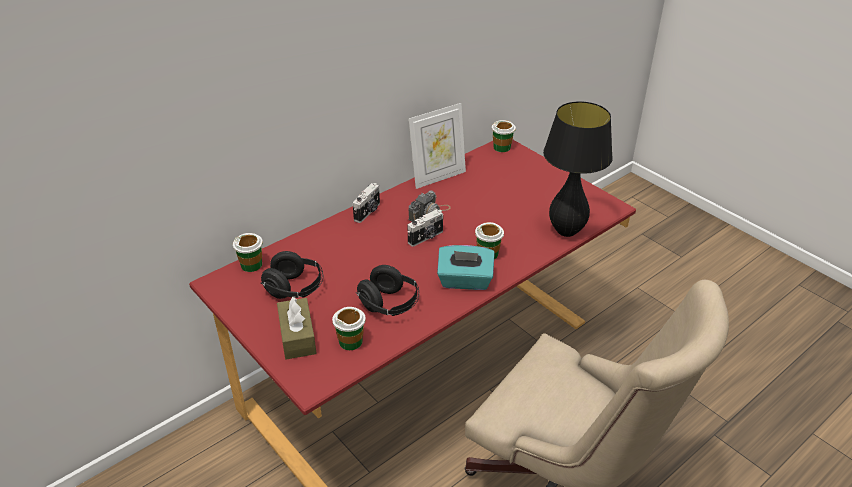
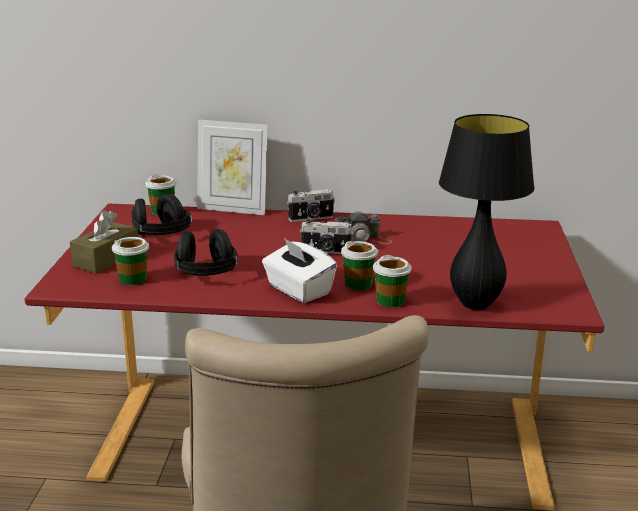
camera: 45 degrees right, 15 degrees down
picture frame [409,103,466,189] -> picture frame moved to [197,119,268,215]
turquoise tissue box [437,245,495,290] -> white tissue box [262,238,337,303]
cup [492,120,516,152] -> cup moved to [373,255,412,307]

